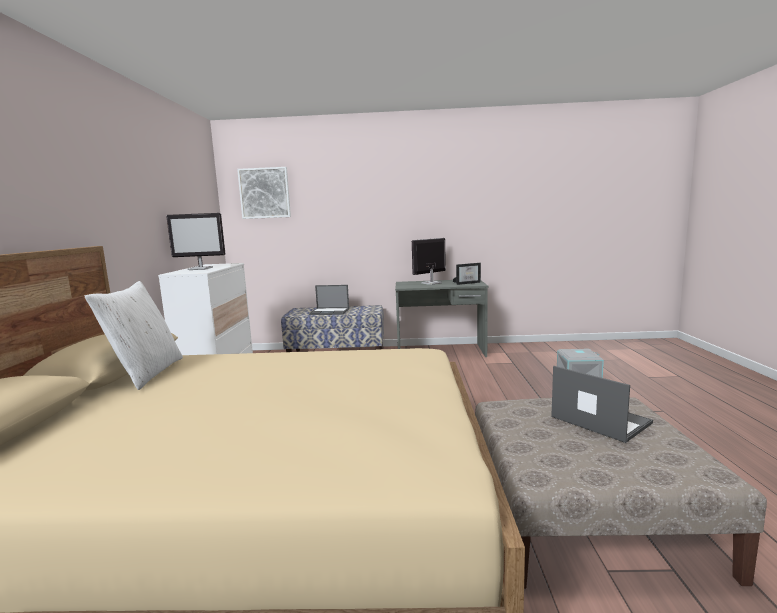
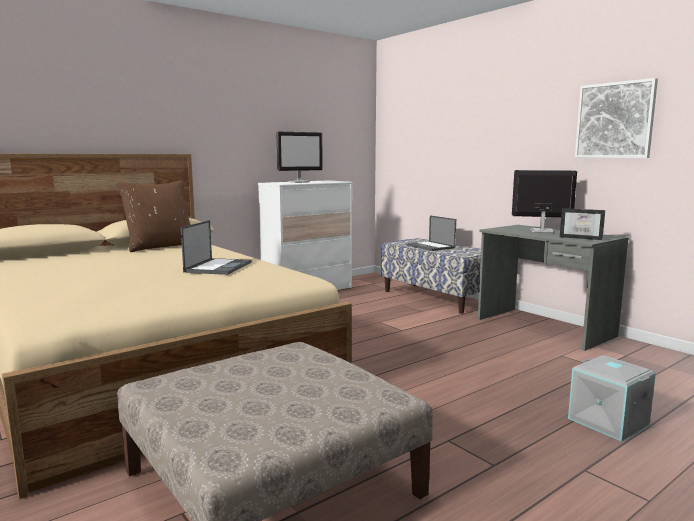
camera: 50 degrees right, 0 degrees up
white pillow [85,281,183,390] -> brown pillow [116,180,191,252]
monitor [166,213,225,270] -> monitor turned 75 degrees counterclockwise [277,132,323,183]
picture [237,167,291,219] -> picture moved to [575,78,658,158]
laptop [551,366,653,443] -> laptop moved to [181,220,252,275]

